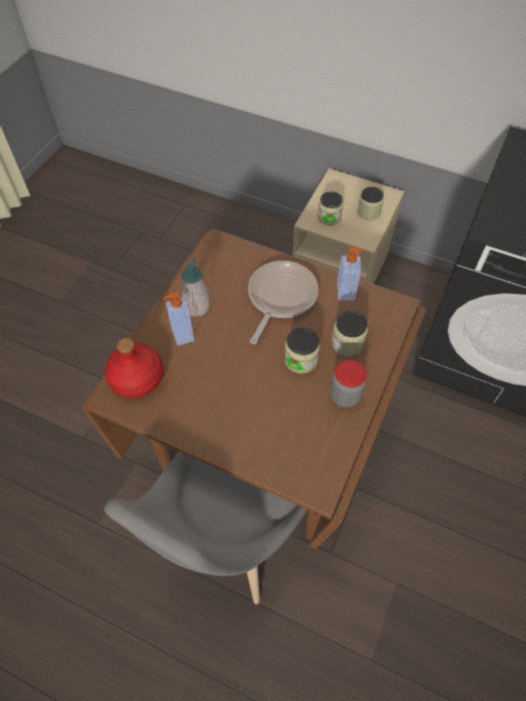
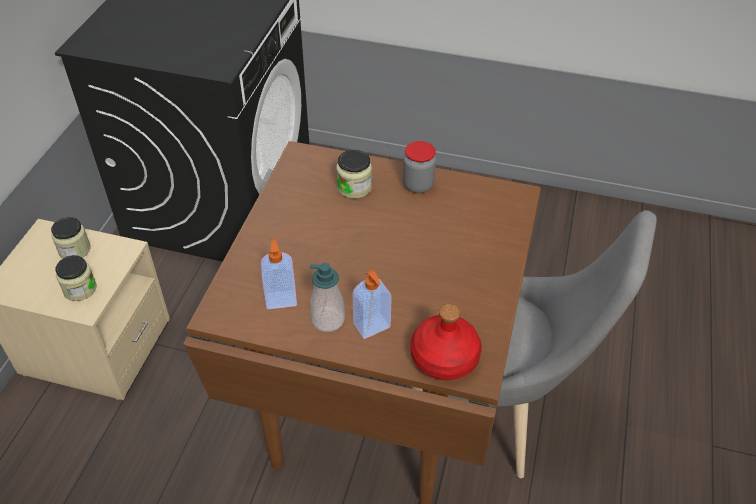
camera: 100 degrees left, 10 degrees down
frying pan [248,261,319,344] -> none
jar [284,328,320,374] -> none
soap dispenser [337,248,365,300] -> soap dispenser moved to [261,238,297,309]

